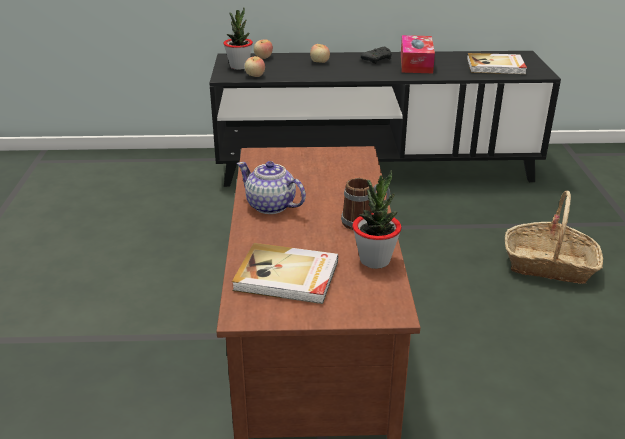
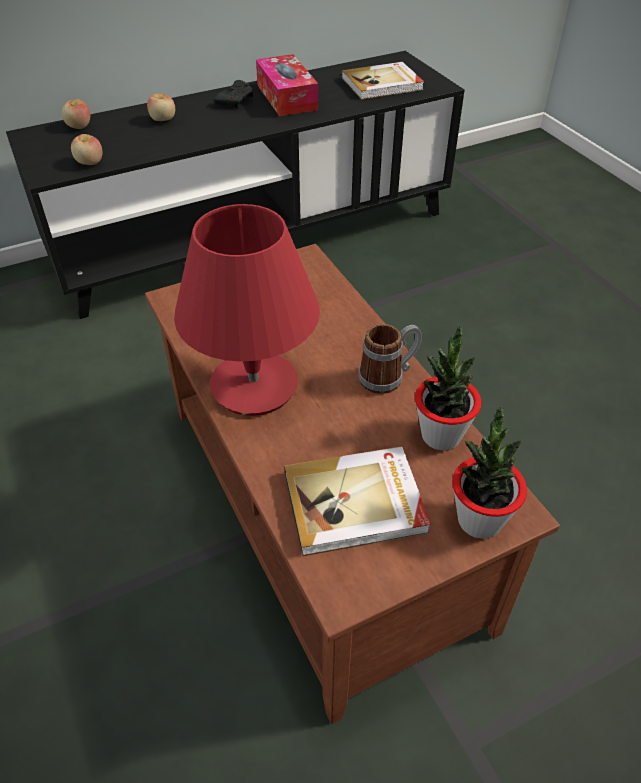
camera: 25 degrees left, 15 degrees up
potted plant [223,8,253,70] -> potted plant moved to [452,406,527,539]
teapot [237,161,306,214] -> red table lamp [174,204,320,416]
basket [505,191,603,284] -> none

